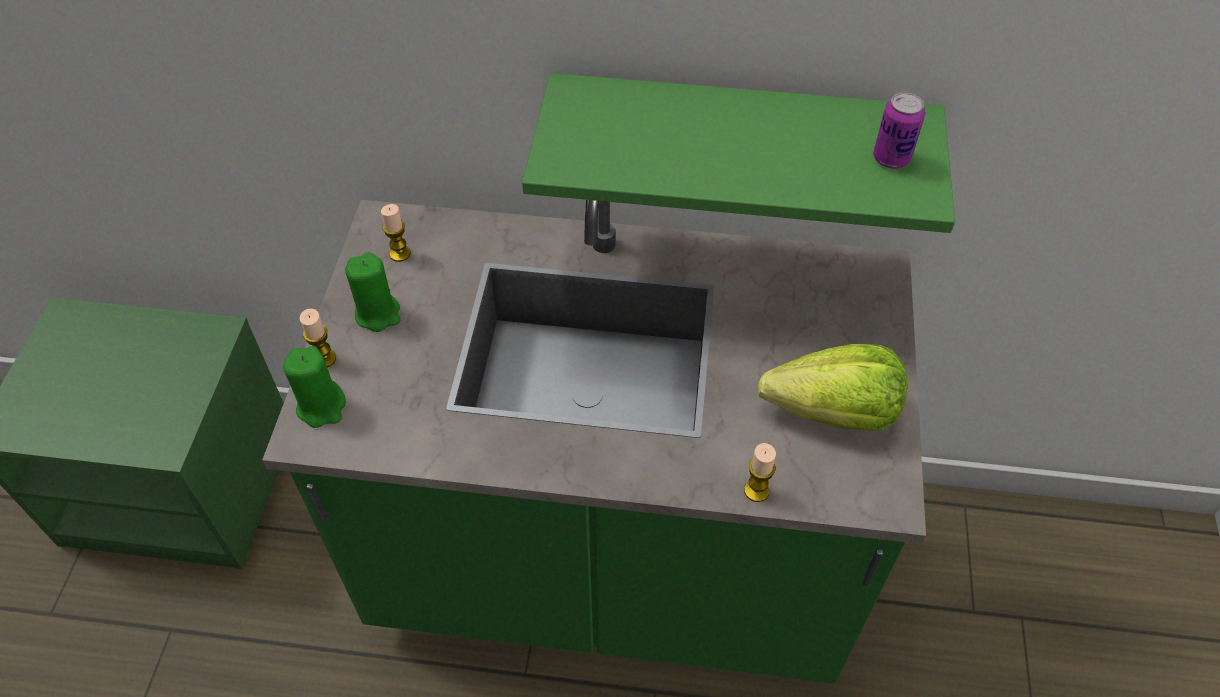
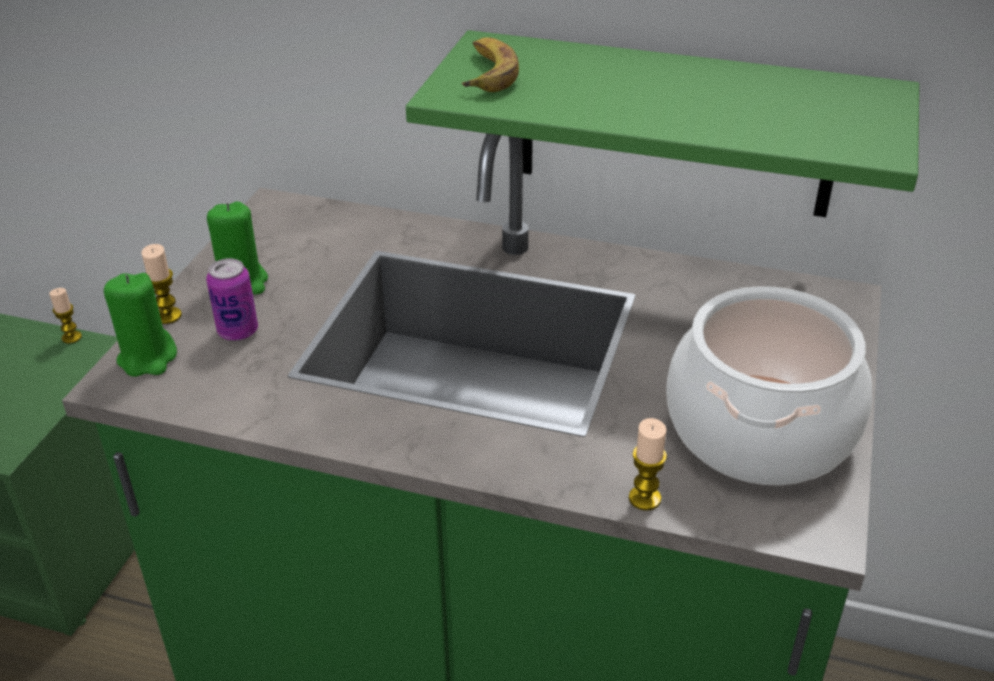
camera: 10 degrees right, 15 degrees down
candle [381,204,411,262] -> candle moved to [49,288,82,343]
lettuce [758,344,908,431] -> cooking pot [666,286,872,485]
can [873,92,926,169] -> can moved to [206,258,258,341]
none -> banana [462,37,519,92]

